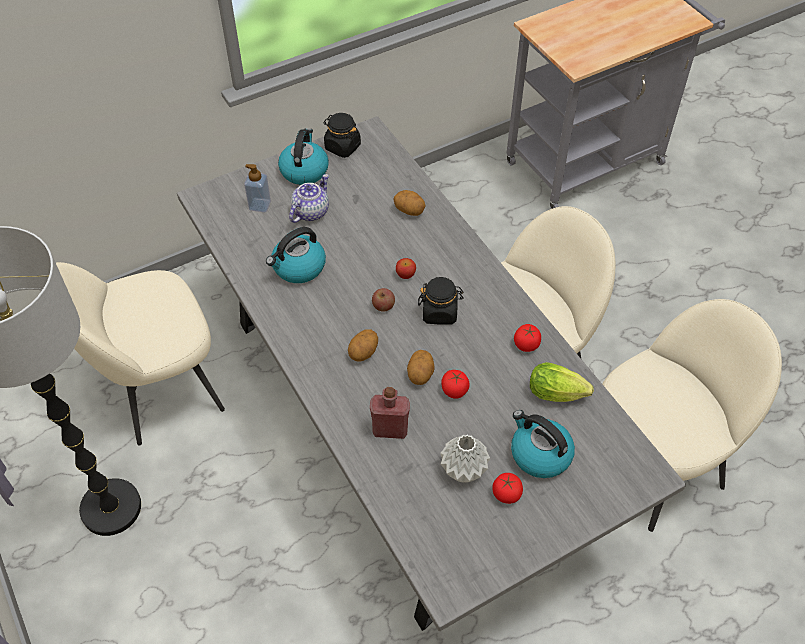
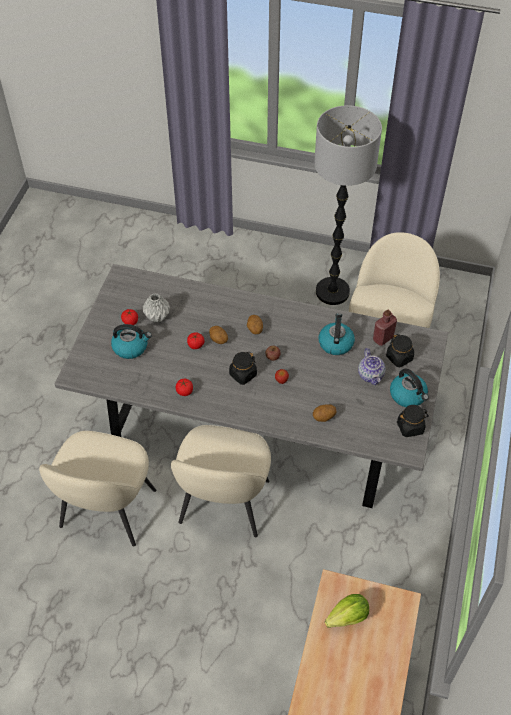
camera: 135 degrees right, 0 degrees up
soap dispenser [244,164,271,212] -> black jar [386,334,414,367]
red bottle [370,387,410,439] -> red bottle moved to [373,310,397,346]
lettuce [530,362,594,402] -> lettuce moved to [325,594,369,628]

